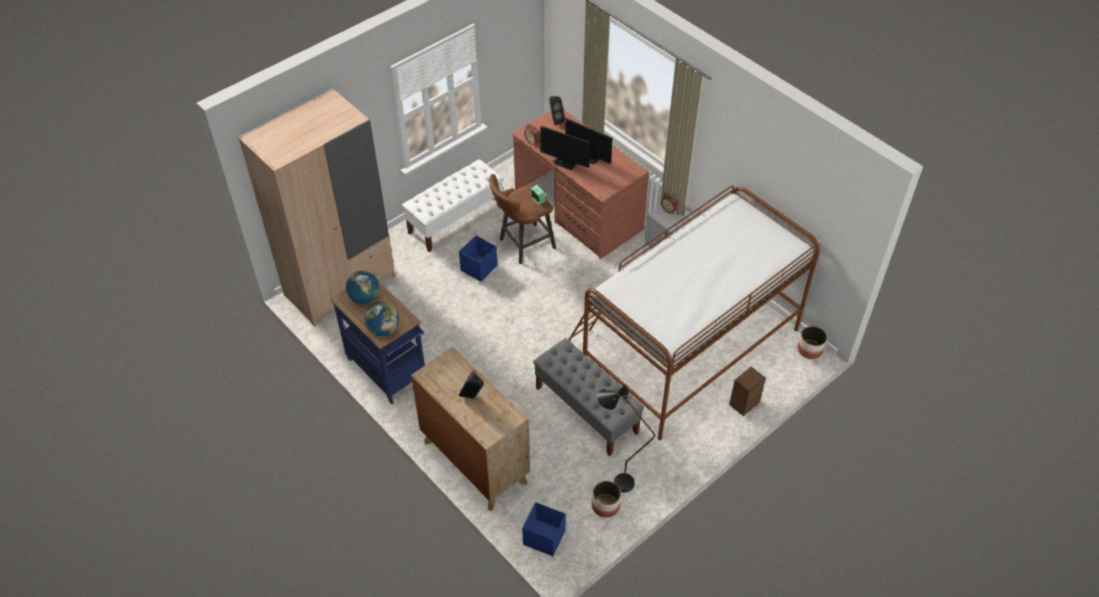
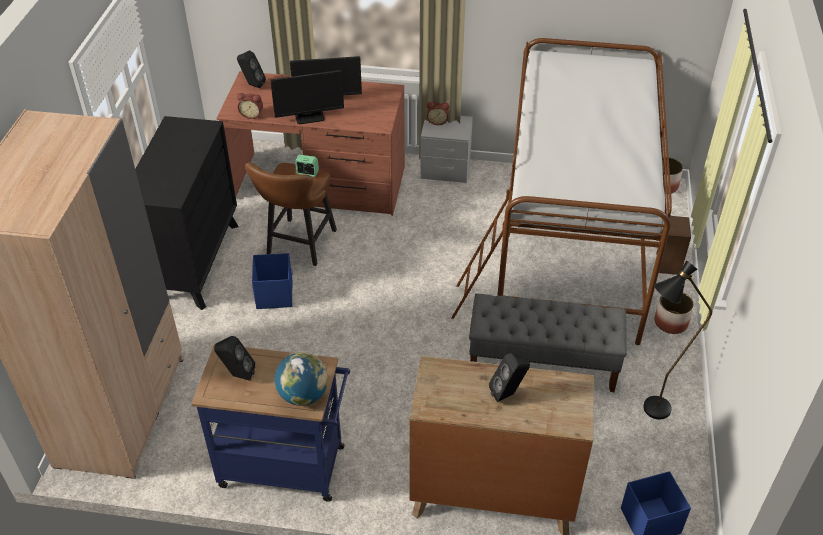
camera: 40 degrees left, 5 degrees down
globe [346,271,379,304] -> black speaker [214,336,255,381]
white bench [402,159,503,252] -> black dresser [135,116,238,310]
planter [592,481,621,518] -> planter moved to [654,292,694,334]

